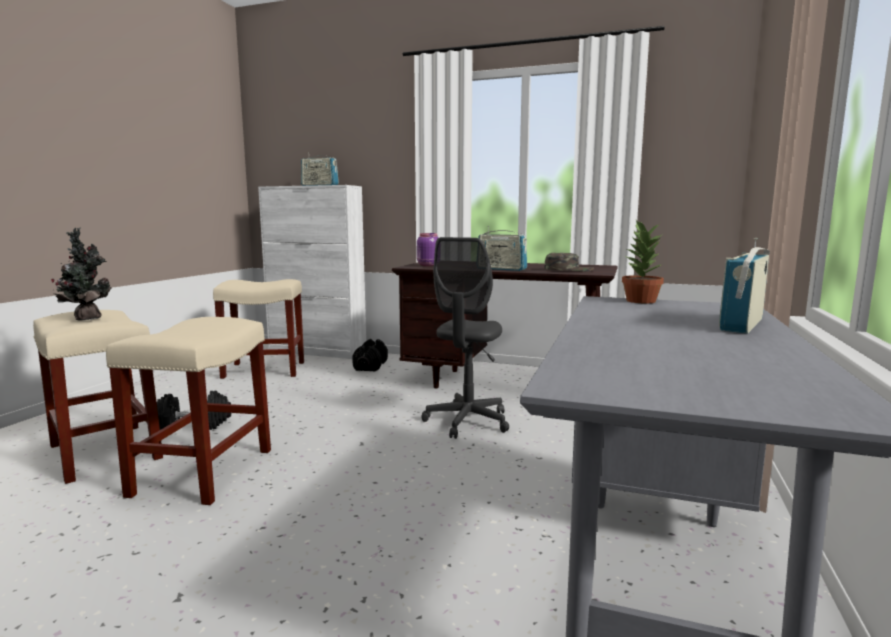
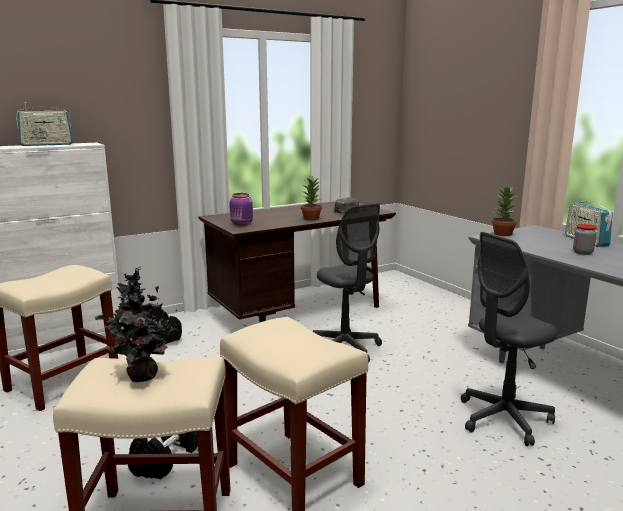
camera: 50 degrees left, 5 degrees up
radio [478,226,527,271] -> potted plant [301,175,322,220]
none -> grey office chair [461,232,557,446]
none -> jar [573,224,597,255]

